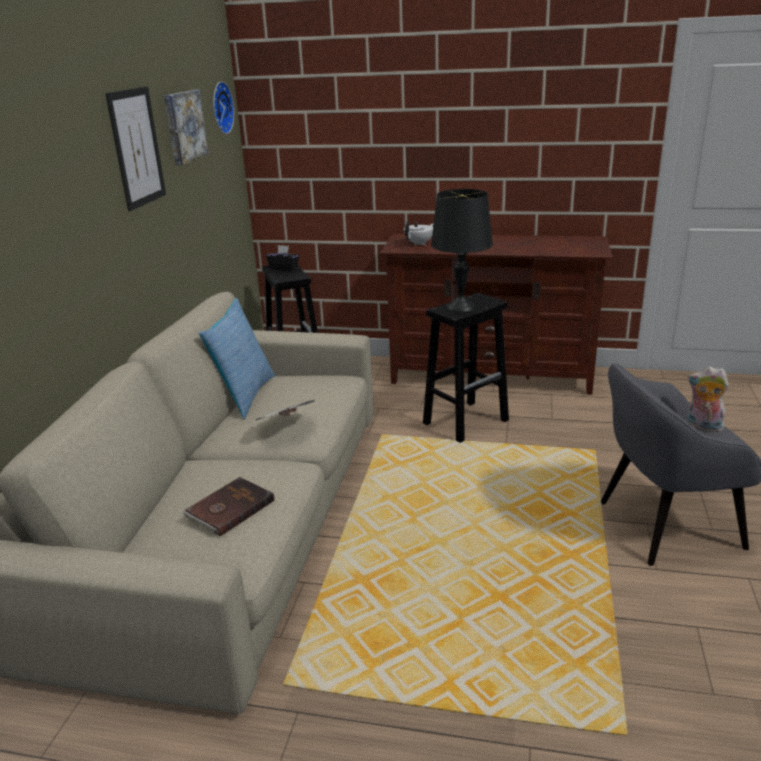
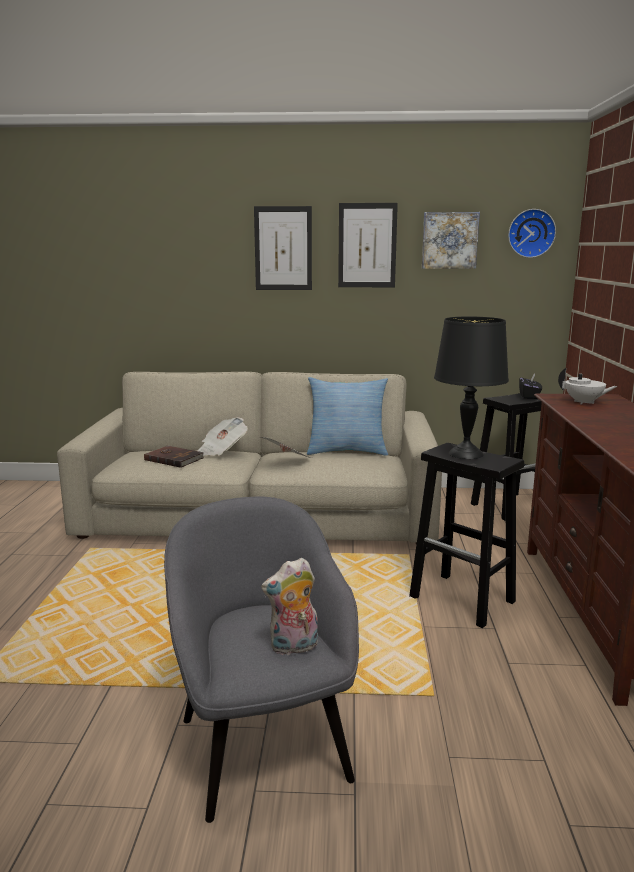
camera: 80 degrees right, 10 degrees down
plush toy [687,366,729,433] -> plush toy turned 135 degrees counterclockwise [261,558,318,655]
none -> newspaper [197,417,248,456]
none -> picture [254,206,312,290]

